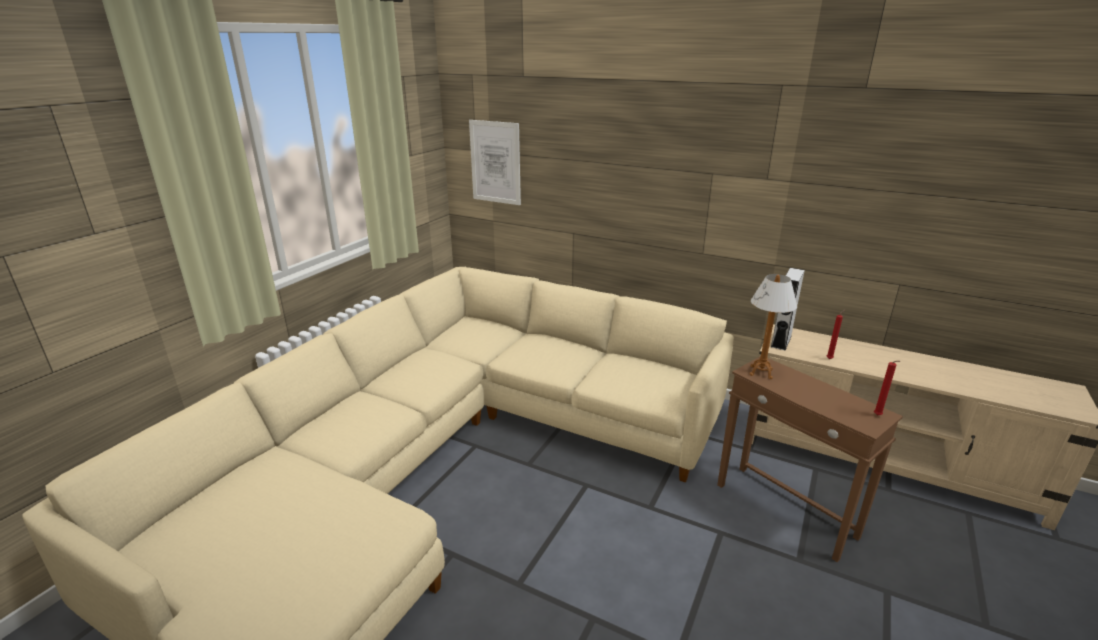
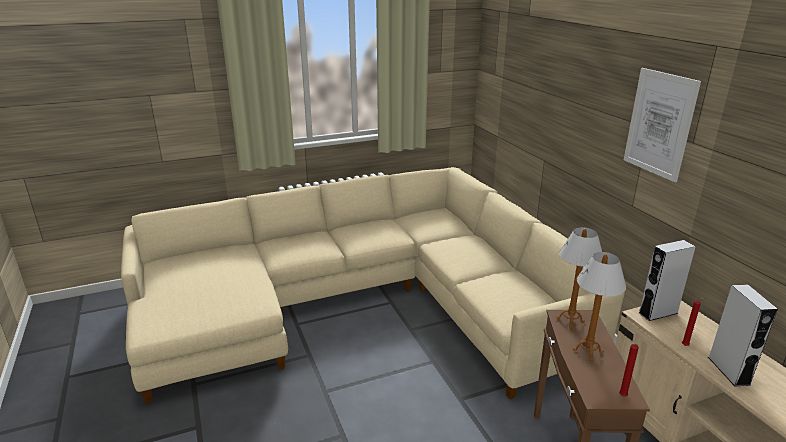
camera: 40 degrees right, 0 degrees up
picture [469,120,521,205] -> picture moved to [624,68,701,182]
none -> table lamp [573,252,626,361]
none -> grey speaker [708,284,778,386]

